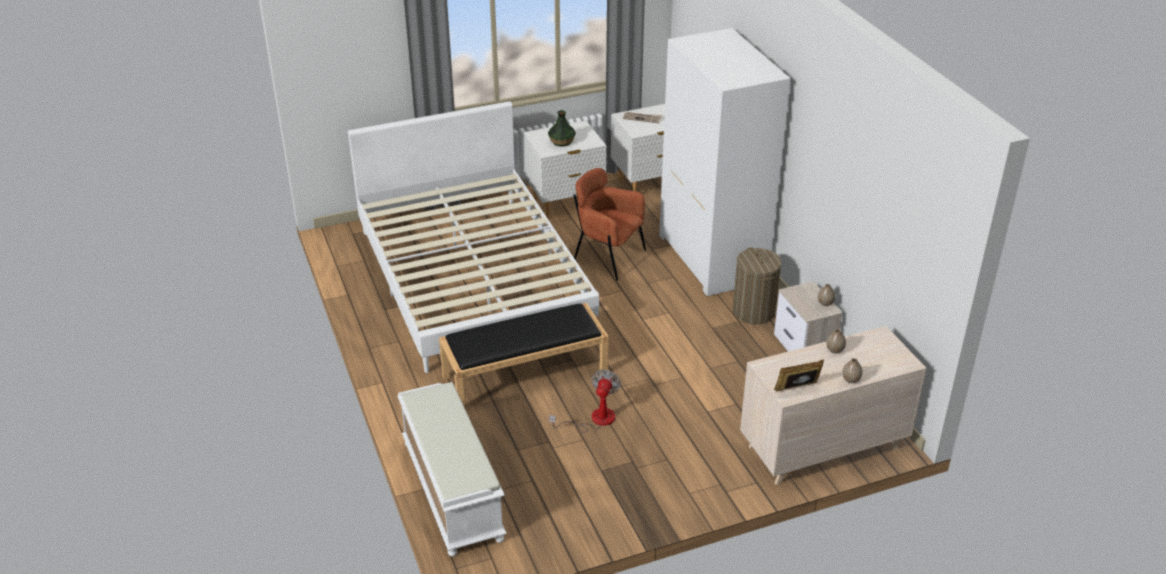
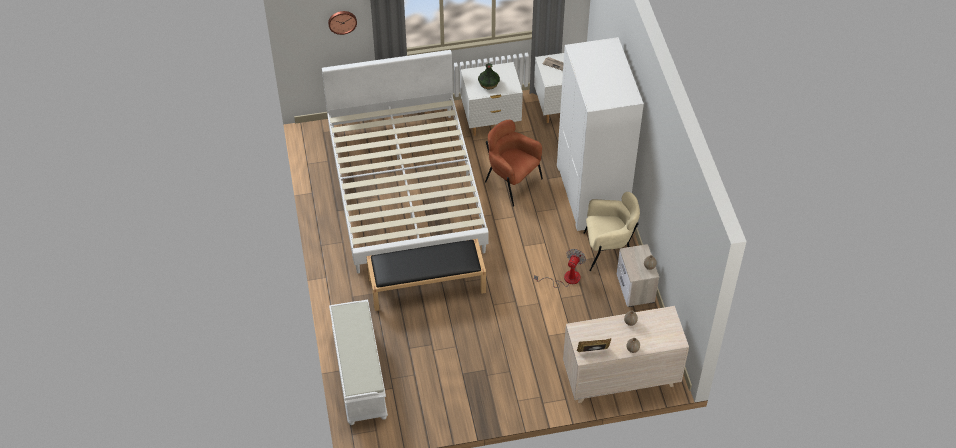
camera: 10 degrees right, 15 degrees up
fan [549,369,621,433] -> fan moved to [534,249,586,288]
laundry basket [733,248,782,324] -> beige armchair [584,192,640,271]
none -> wall clock [328,11,357,35]

